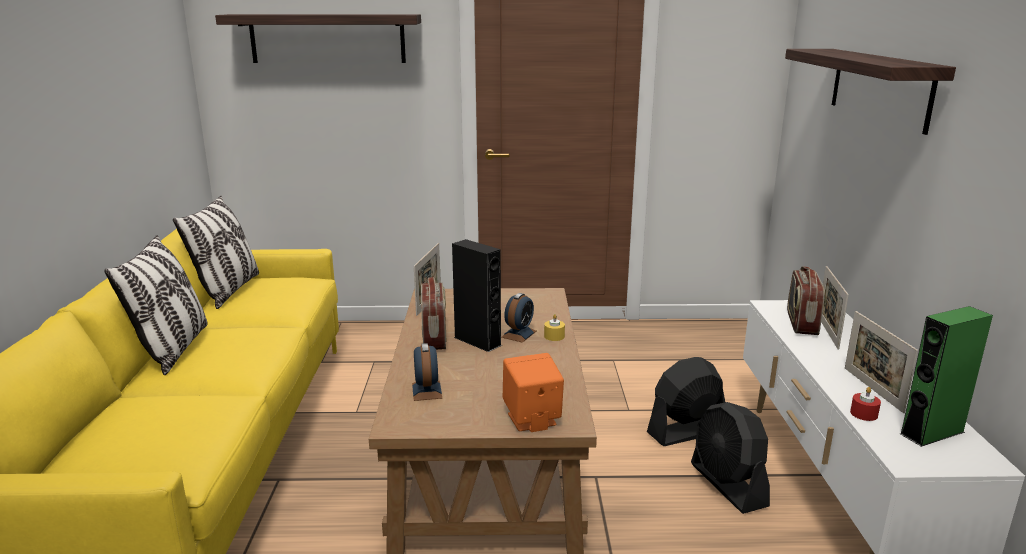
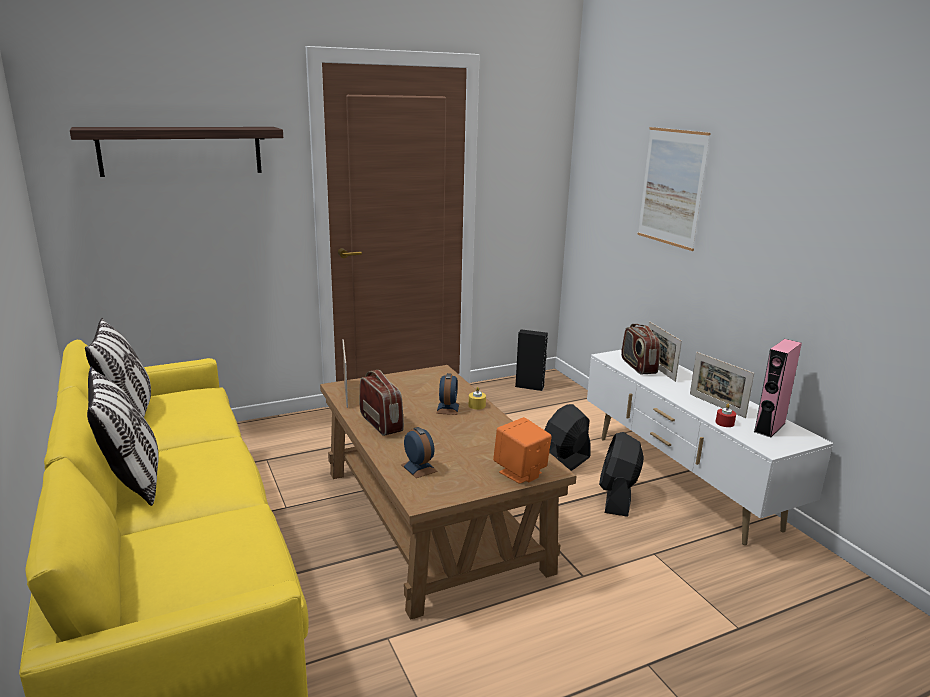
camera: 25 degrees left, 0 degrees up
black speaker [452,239,502,352] -> black speaker moved to [515,329,548,391]
black fan [691,402,770,514] -> black fan turned 60 degrees clockwise [599,432,644,517]
shelf [785,49,956,135] -> picture [637,127,710,251]
green speaker [900,306,993,447] -> pink speaker [754,339,802,437]

